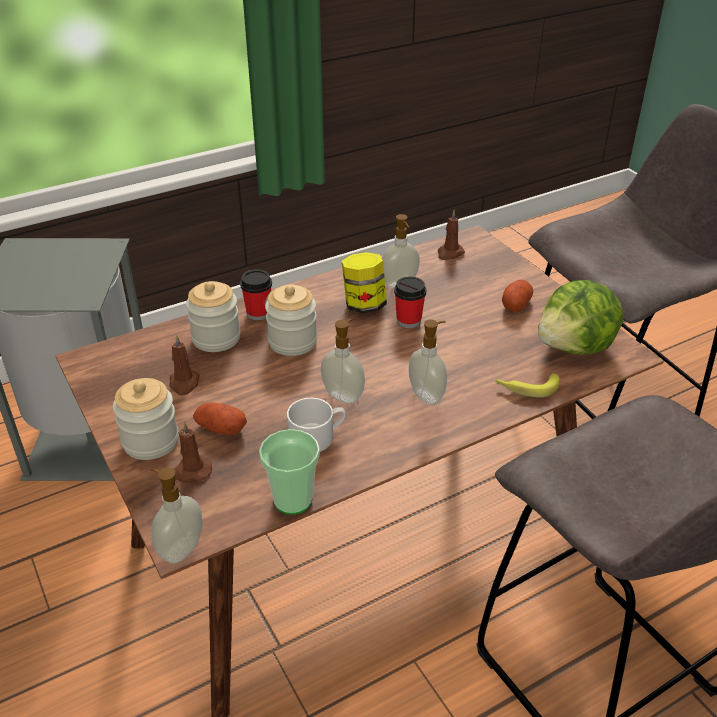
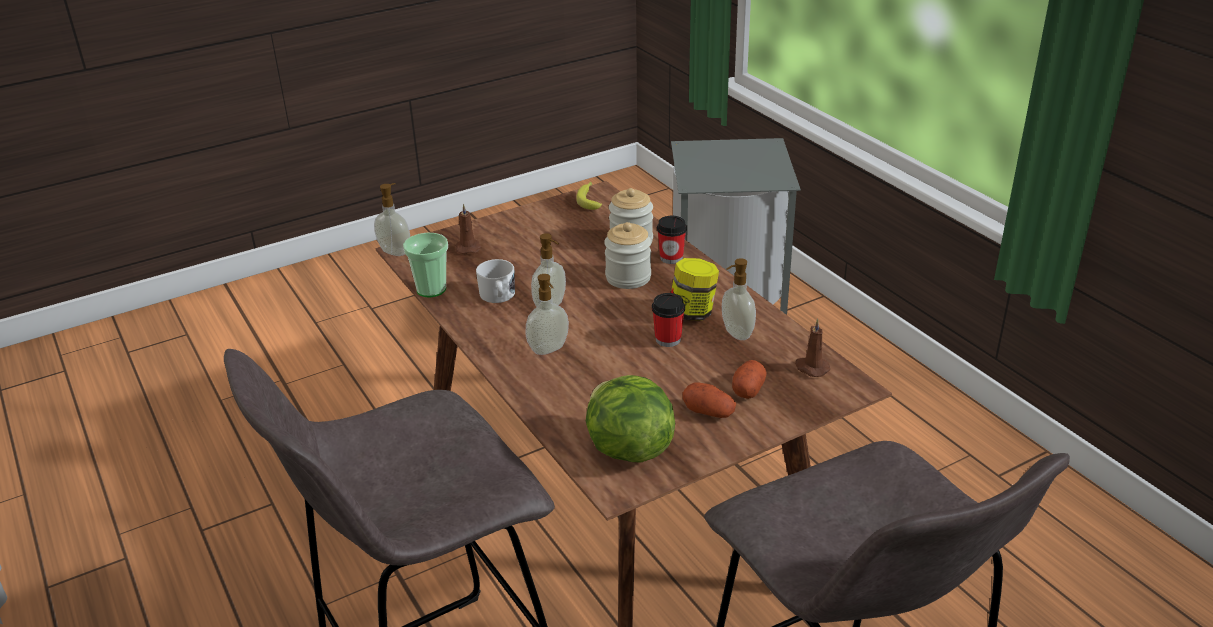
camera: 90 degrees right, 5 degrees down
jar [113,378,179,460] -> none
brown candle [170,335,200,396] -> none
potato [193,402,247,435] -> potato moved to [732,360,767,399]
banana [495,373,560,398] -> banana moved to [576,182,602,210]

